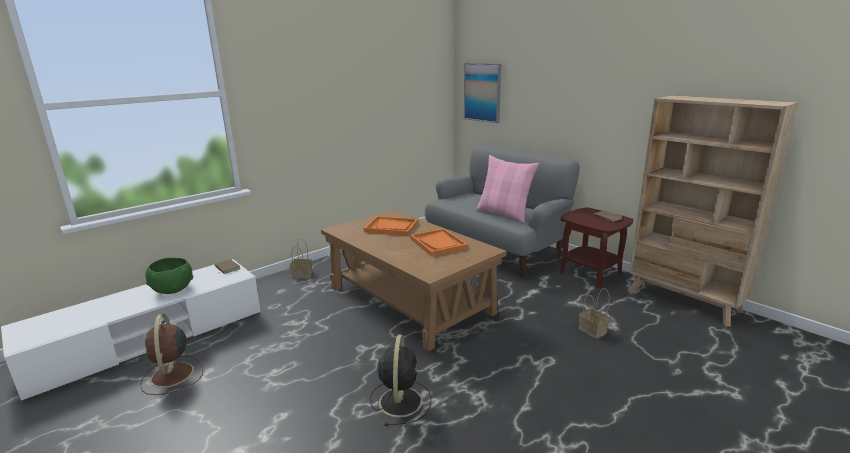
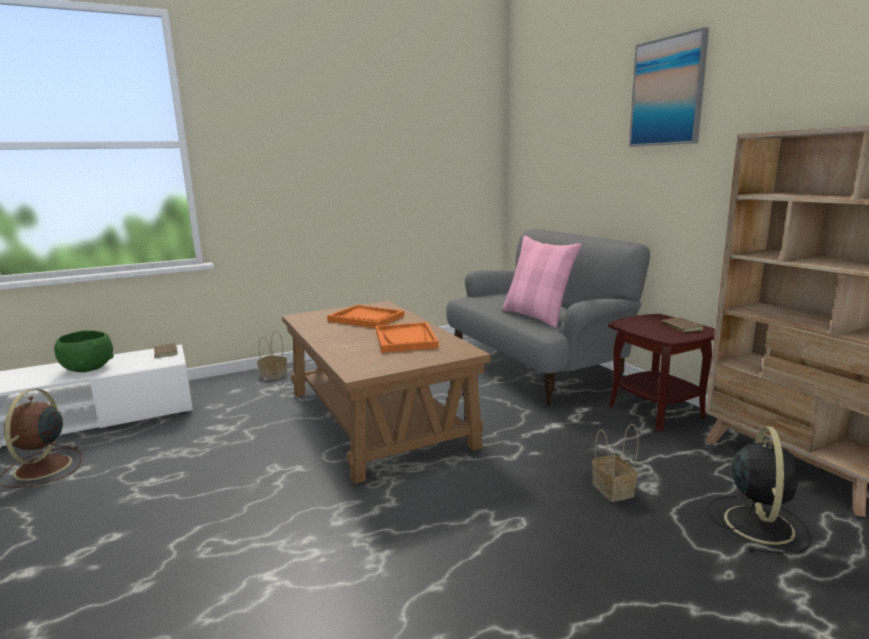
camera: 15 degrees right, 5 degrees down
black fan [370,335,431,426] -> black fan moved to [707,426,811,554]
picture [464,63,501,123] -> picture moved to [629,27,709,147]

